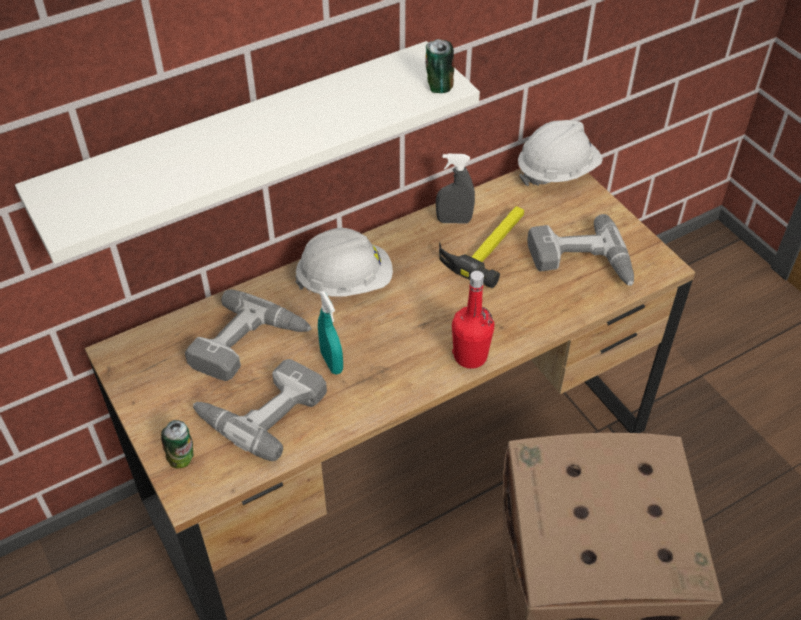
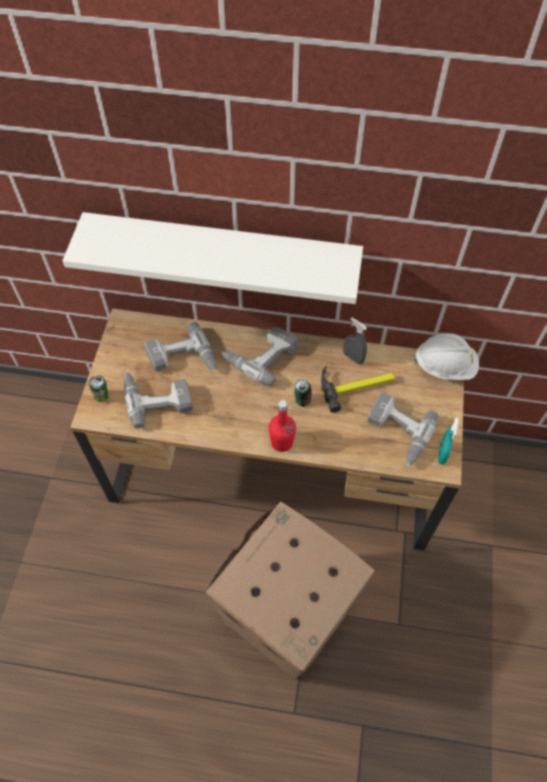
camera: 40 degrees right, 10 degrees up
white hard hat [295,228,393,297] -> power drill [222,327,299,386]
turquoise spray bottle [318,291,343,375] -> turquoise spray bottle moved to [438,418,459,465]
can [425,39,454,93] -> can moved to [294,379,312,407]

